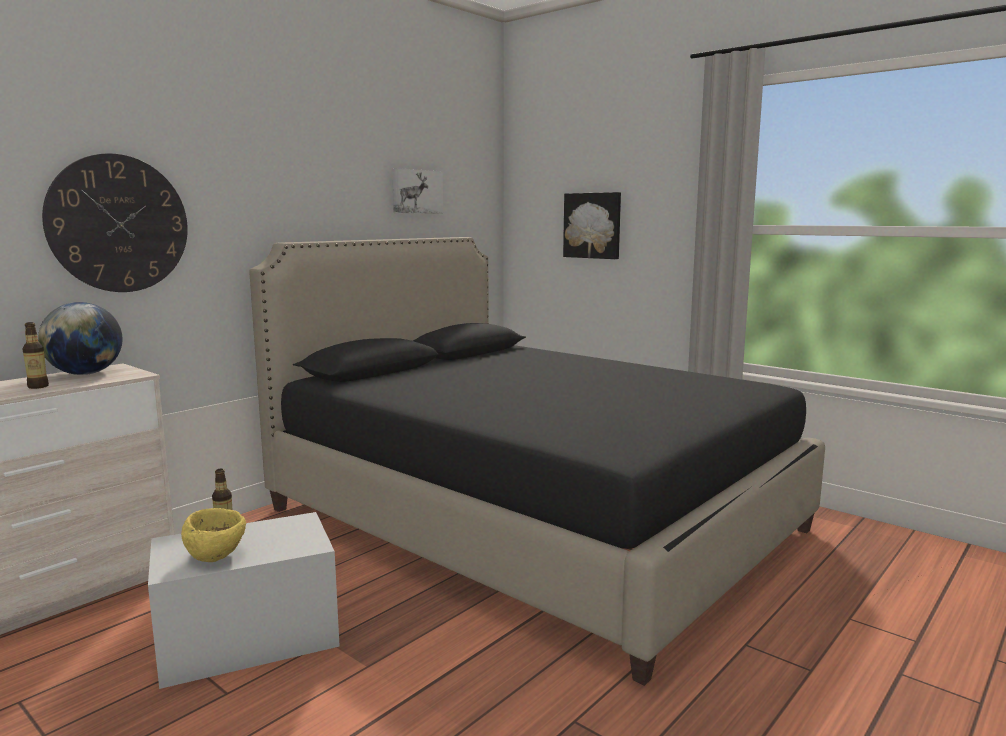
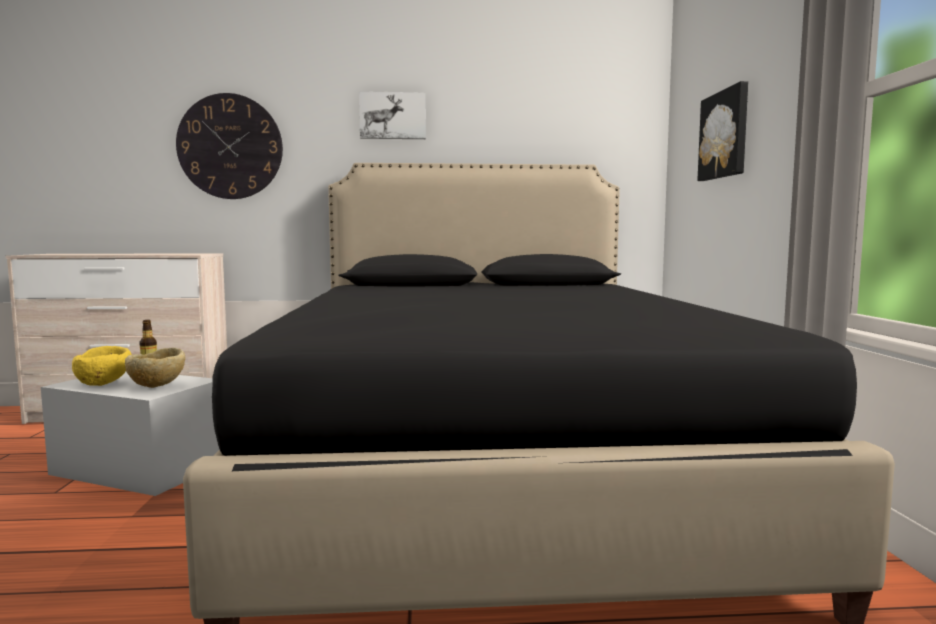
camera: 45 degrees right, 5 degrees down
bottle [22,322,49,389] -> none
globe [38,302,122,375] -> none
picture [392,168,443,213] -> picture moved to [359,91,426,139]
none -> beige bowl [125,348,186,388]

